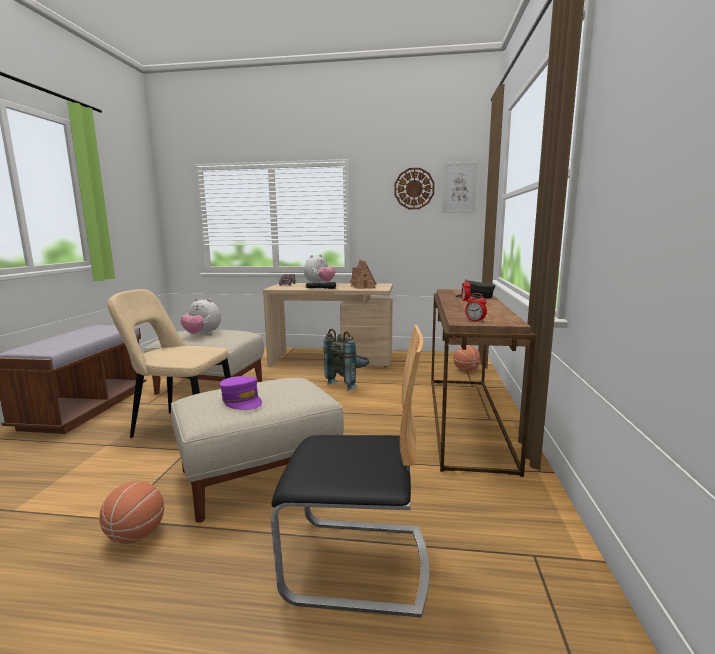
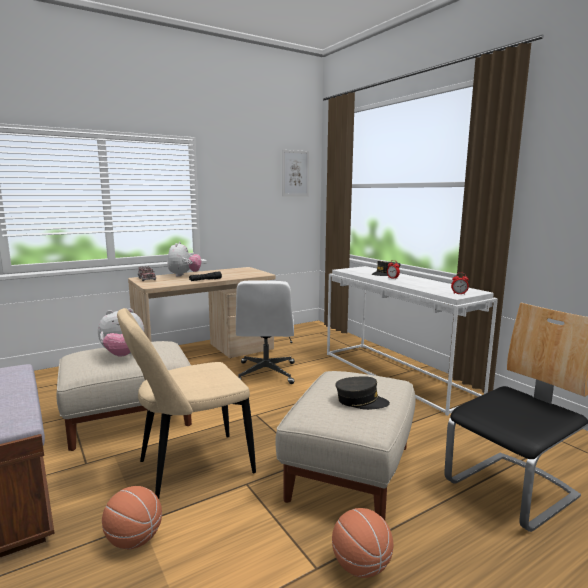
camera: 40 degrees left, 0 degrees up
purple cap [219,376,262,410] -> grey cap [335,376,390,410]
grey backpack [323,329,370,391] -> white office chair [236,280,295,384]
toy house [350,260,377,289] -> none
wall clock [394,168,435,209] -> none
brown console table [431,289,536,477] -> white console table [327,266,498,416]
basketball [453,345,481,371] -> basketball moved to [102,486,162,549]

